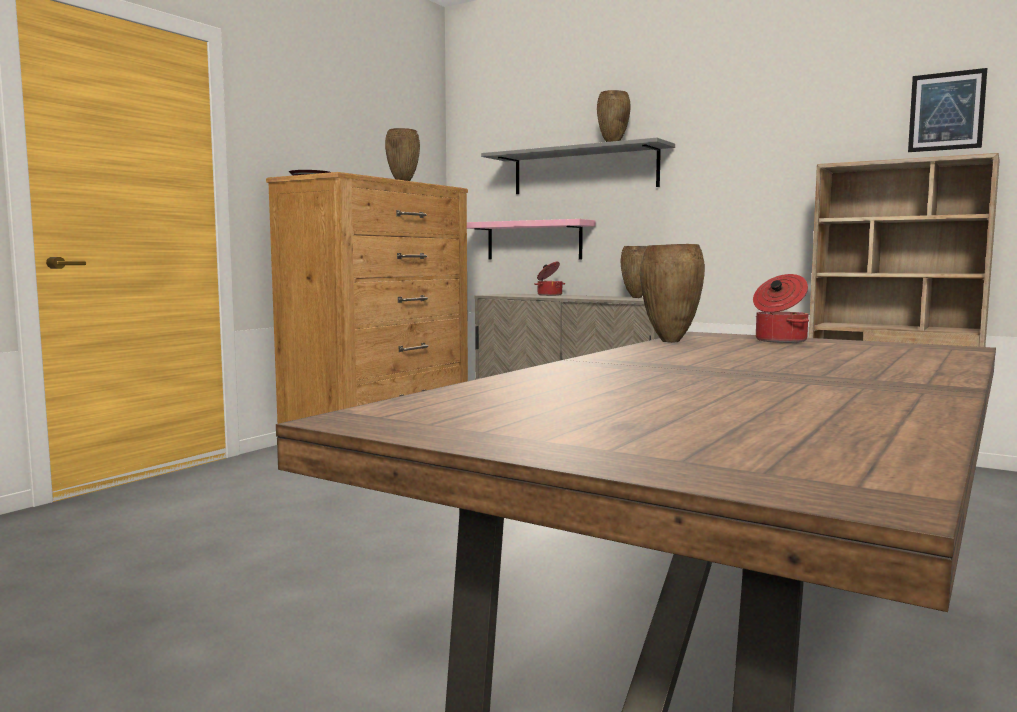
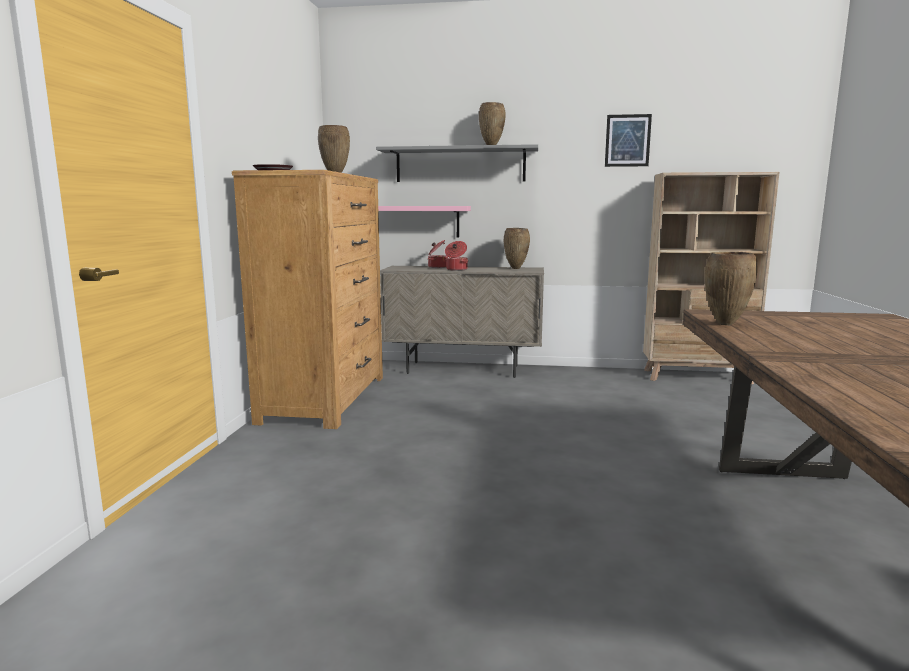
camera: 25 degrees left, 5 degrees up
cooking pot [753,274,809,343] -> cooking pot moved to [445,241,468,271]
picture [908,68,987,152] -> picture moved to [605,114,652,167]

